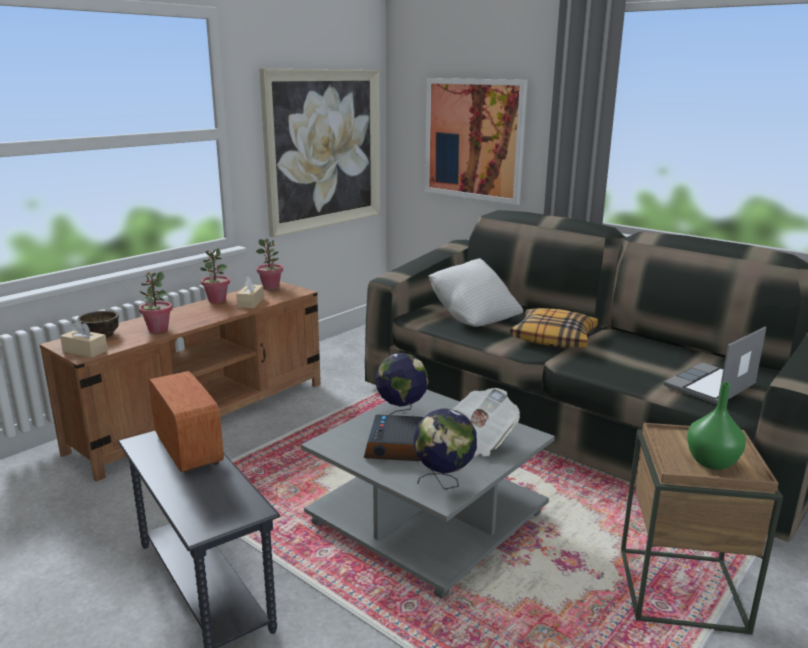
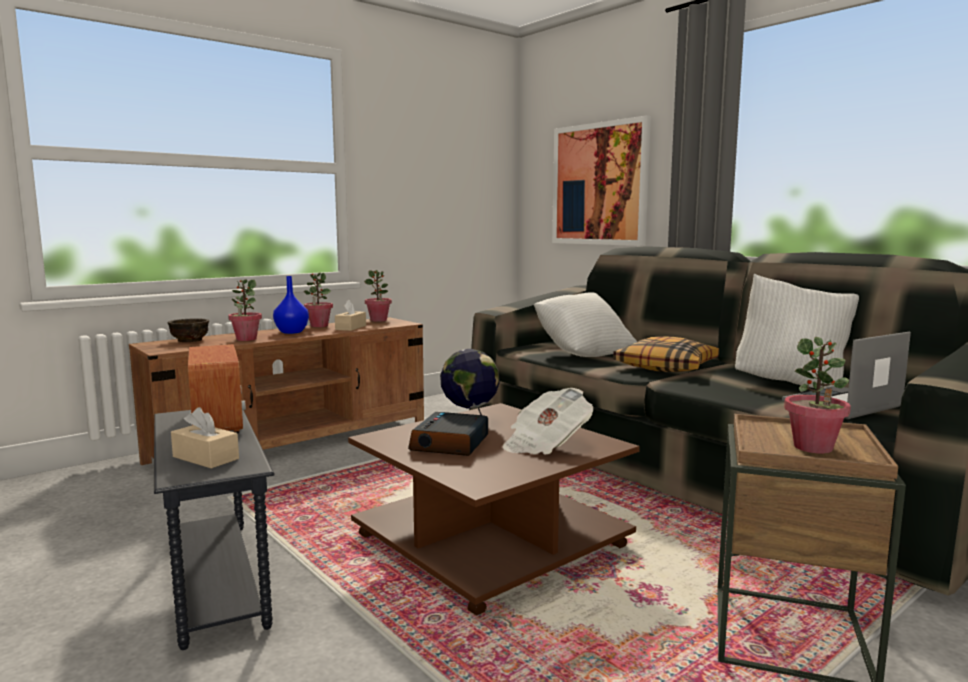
camera: 10 degrees right, 10 degrees down
beige tissue box [60,320,108,358] -> beige tissue box moved to [171,407,239,469]
picture [259,69,380,237] -> none
grey coffee table [301,389,555,599] -> brown coffee table [348,403,640,616]
globe [413,408,477,490] -> none
green vase [687,382,746,470] -> potted plant [784,337,851,454]
none -> blue vase [273,276,309,334]
none -> white pillow [735,274,859,388]

